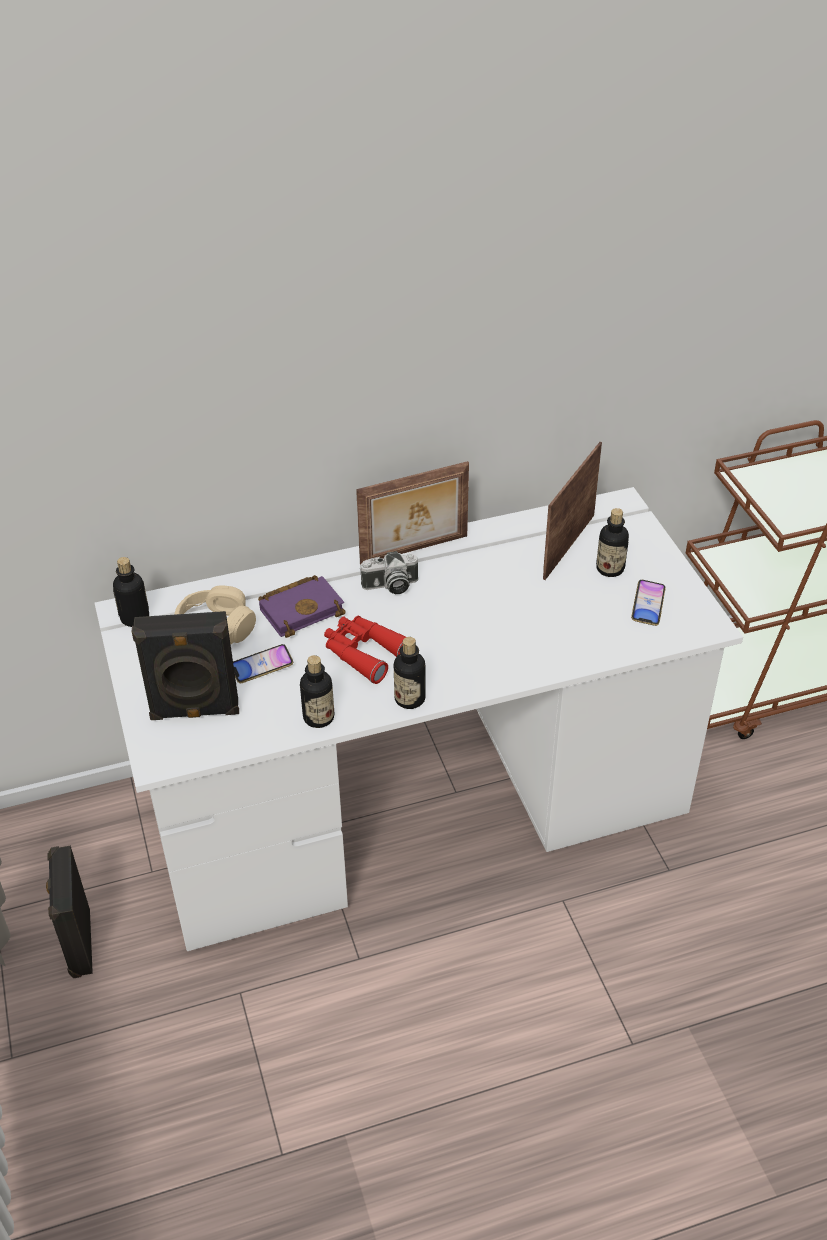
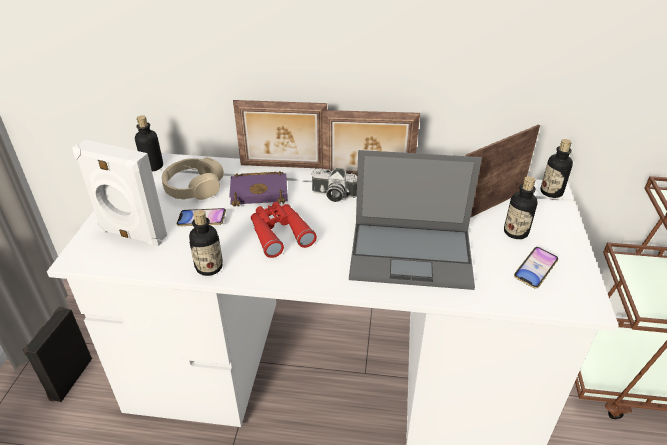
camera: 25 degrees right, 5 degrees down
black speaker [132,611,239,720] -> white speaker [72,140,167,246]
bottle [394,637,426,709] -> bottle moved to [540,139,573,198]
none -> picture frame [233,100,327,169]
none -> laptop [349,150,482,290]

